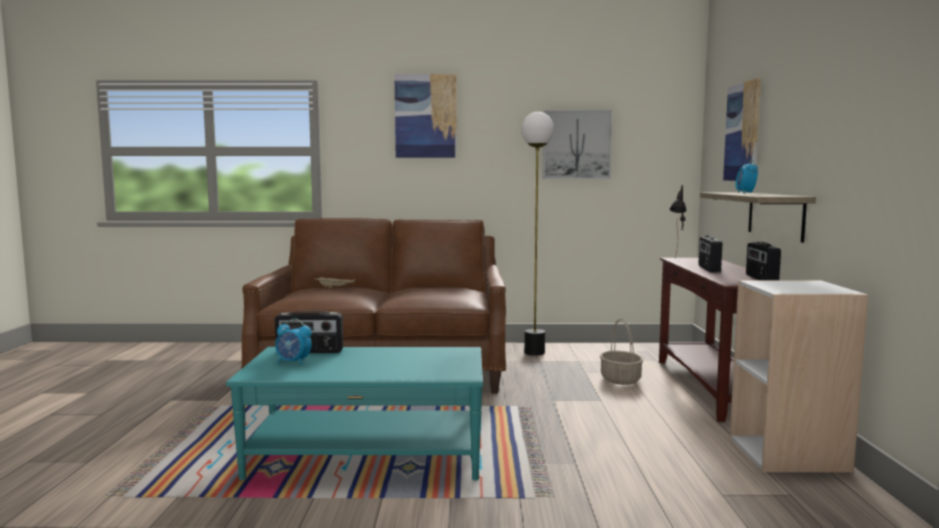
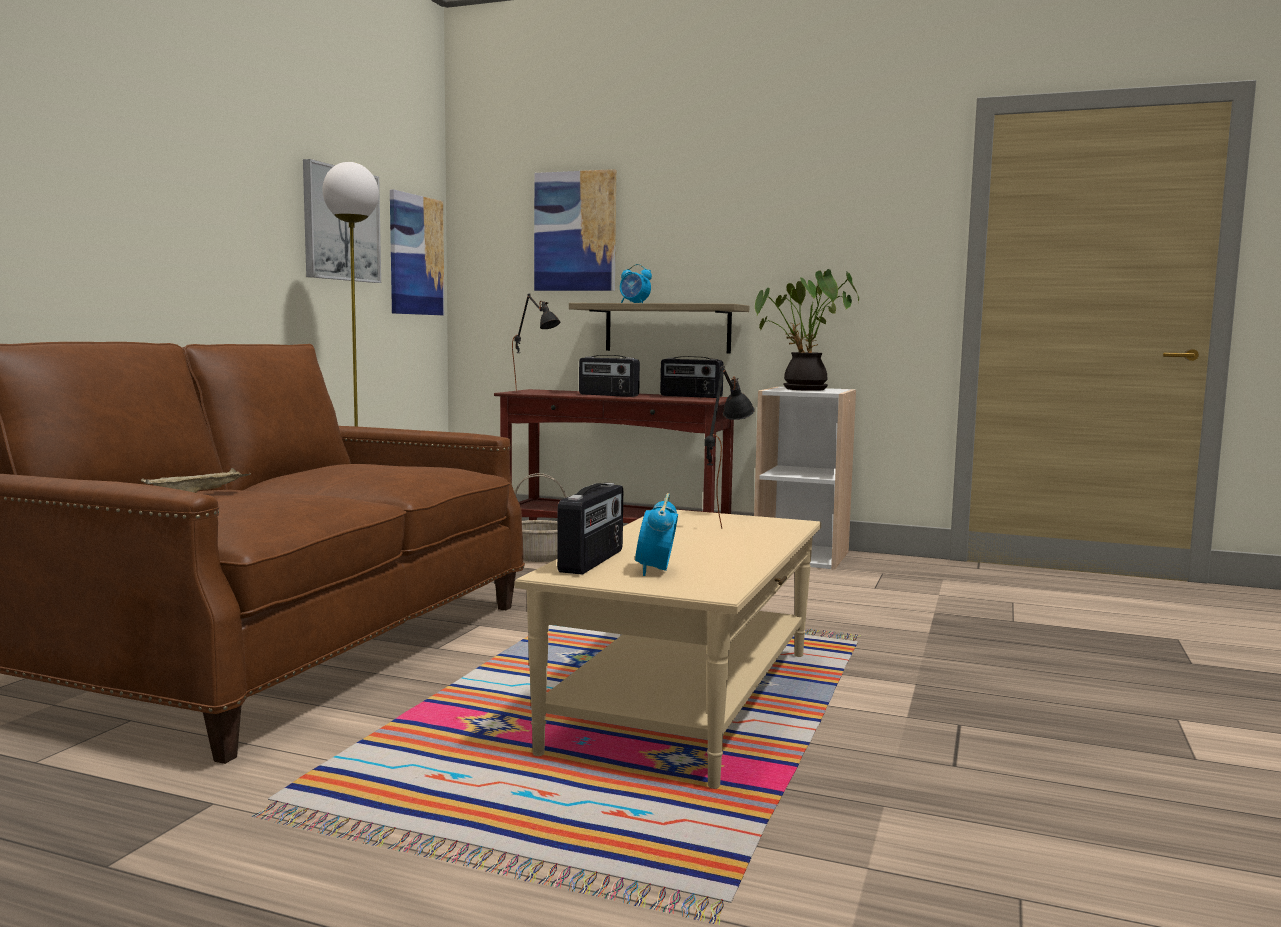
camera: 70 degrees left, 0 degrees up
turquoise coffee table [226,347,483,480] -> beige coffee table [515,510,821,789]
alarm clock [275,318,312,365] -> alarm clock turned 150 degrees clockwise [635,493,678,576]
picture [394,74,457,158] -> picture moved to [390,189,444,315]
none -> black table lamp [704,366,755,529]
none -> potted plant [755,269,859,391]

